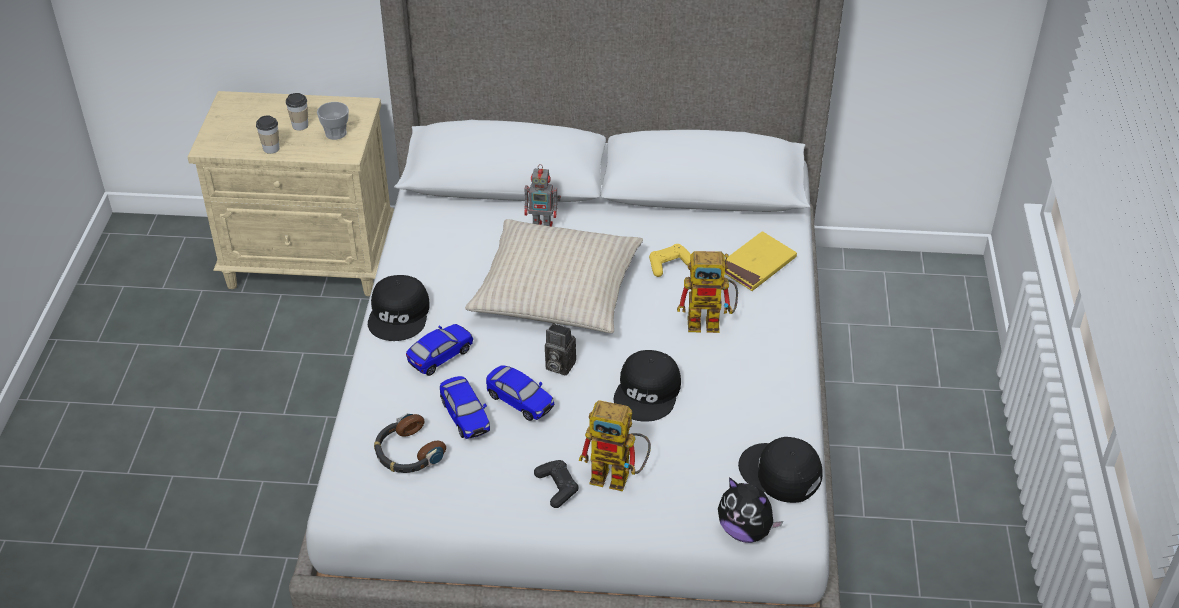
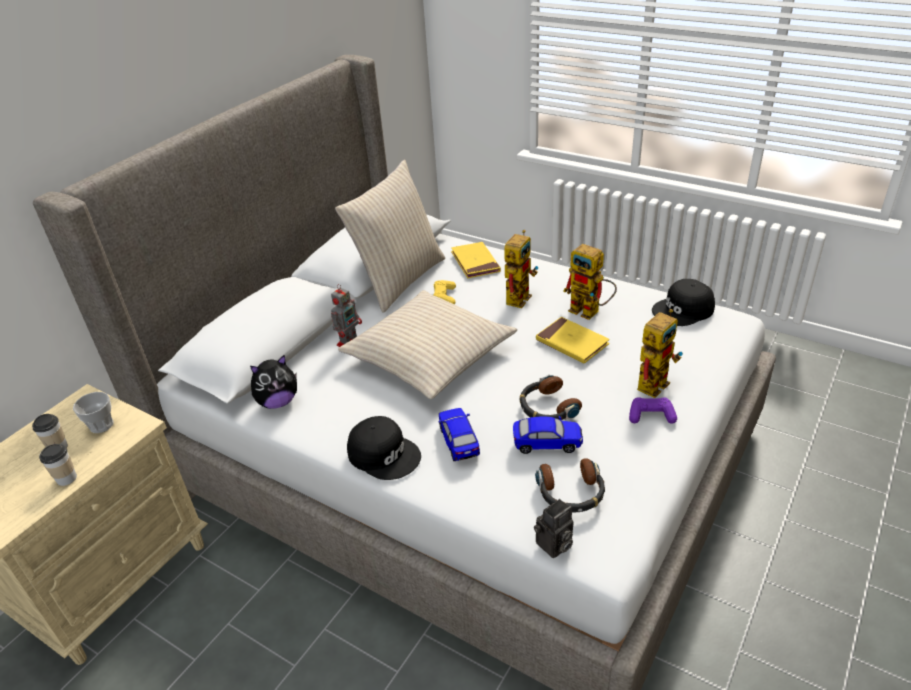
camera: 60 degrees left, 5 degrees down
toy car [486,365,554,421] -> headphones [520,375,582,420]
black game controller [534,460,578,508] -> purple game controller [629,397,677,424]
camera [545,323,576,376] -> camera moved to [534,499,573,558]
black cap [614,350,681,422] -> yellow book [536,317,610,363]
plush toy [718,477,783,543] -> plush toy moved to [250,355,297,409]
none -> beige pillow [335,160,445,313]
none -> toy robot [563,244,617,320]

